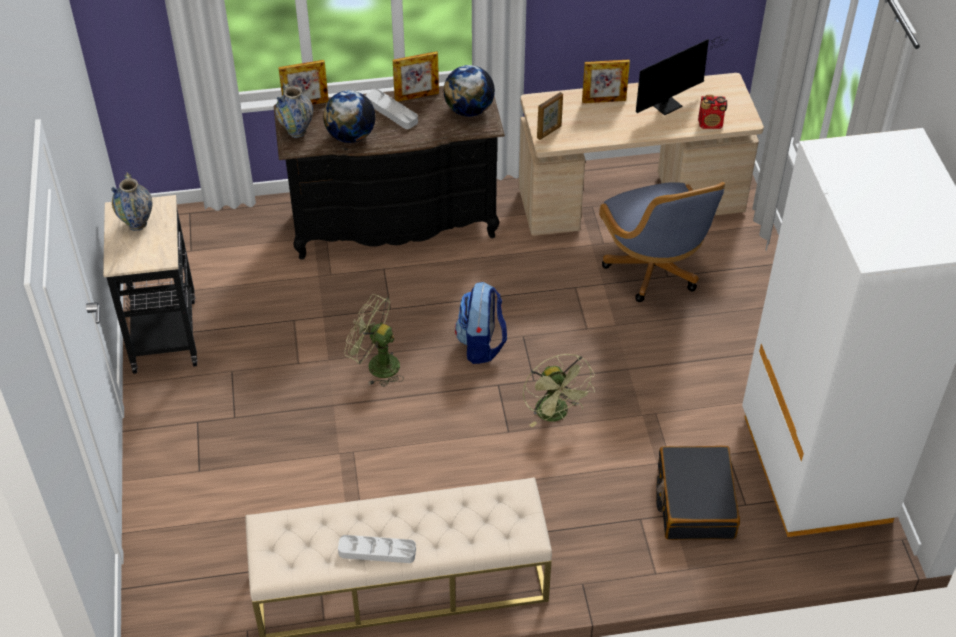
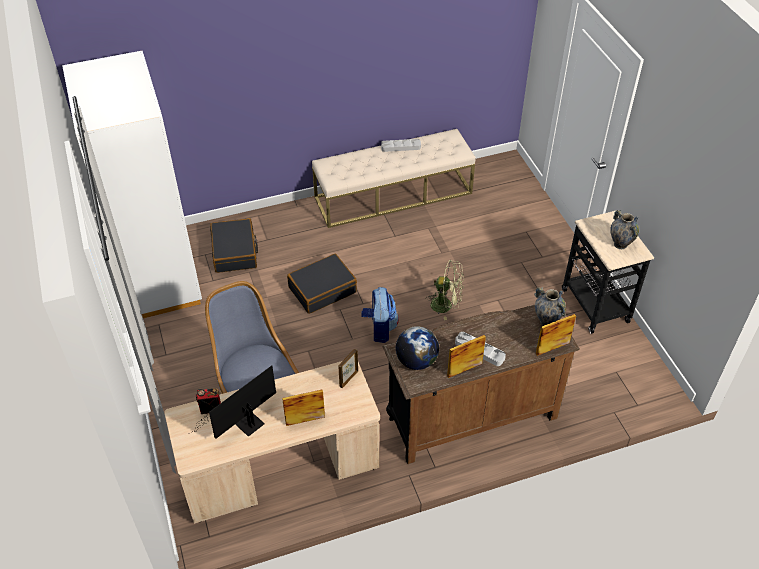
camera: 170 degrees right, 0 degrees up
globe [323,90,376,143] -> none
green fan [523,354,595,427] -> black suitcase [287,254,357,314]

